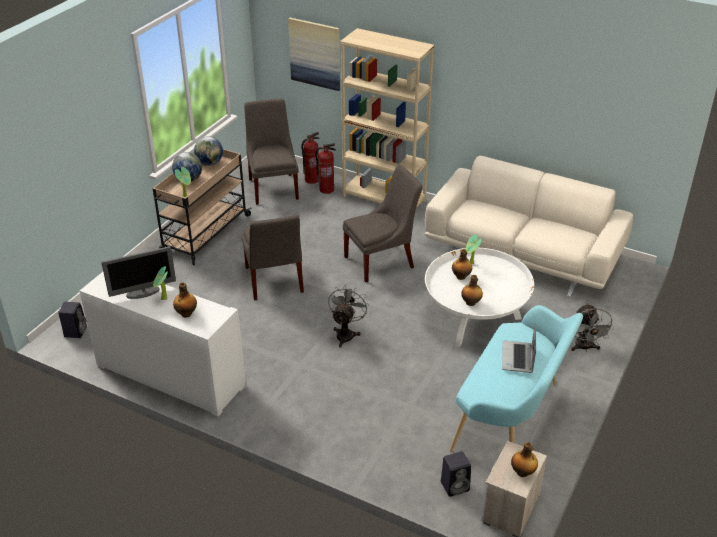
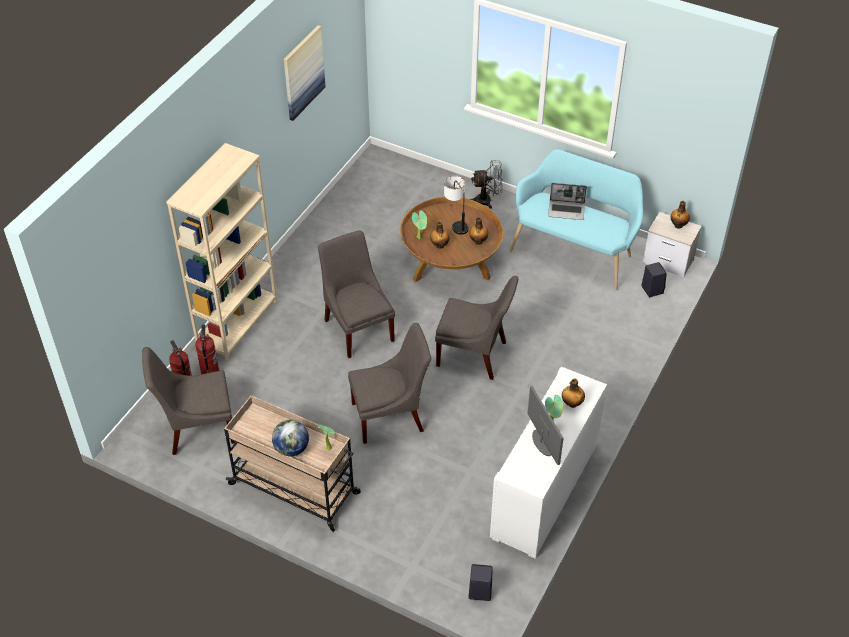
camera: 90 degrees left, 10 degrees up
globe [194,136,223,166] -> none
picture [288,18,340,91] -> picture moved to [284,25,325,121]
grey fan [328,284,369,348] -> grey chair [435,276,519,380]
beige sofa [425,156,633,296] -> none
white coffee table [425,248,534,347] -> brown coffee table [400,197,503,282]
none -> table lamp [444,176,469,235]

